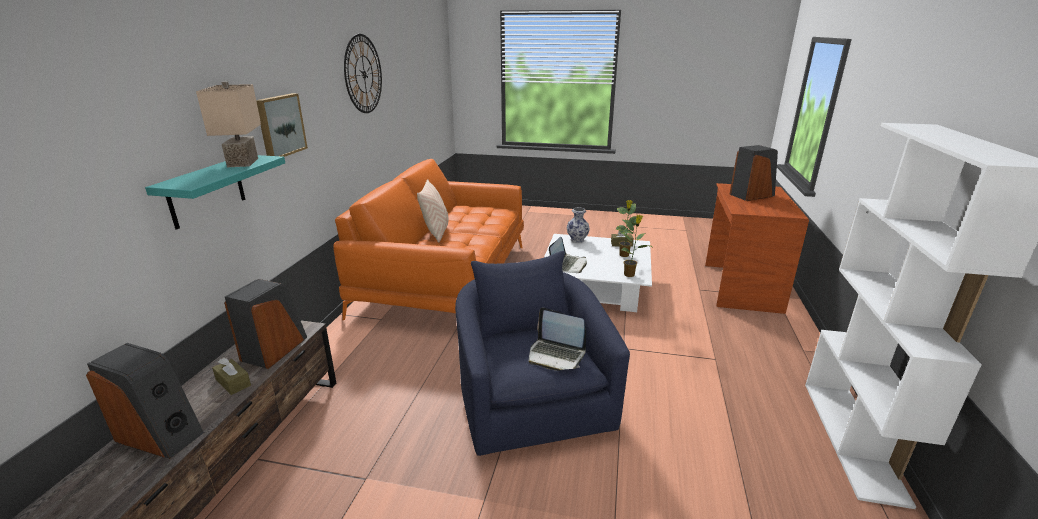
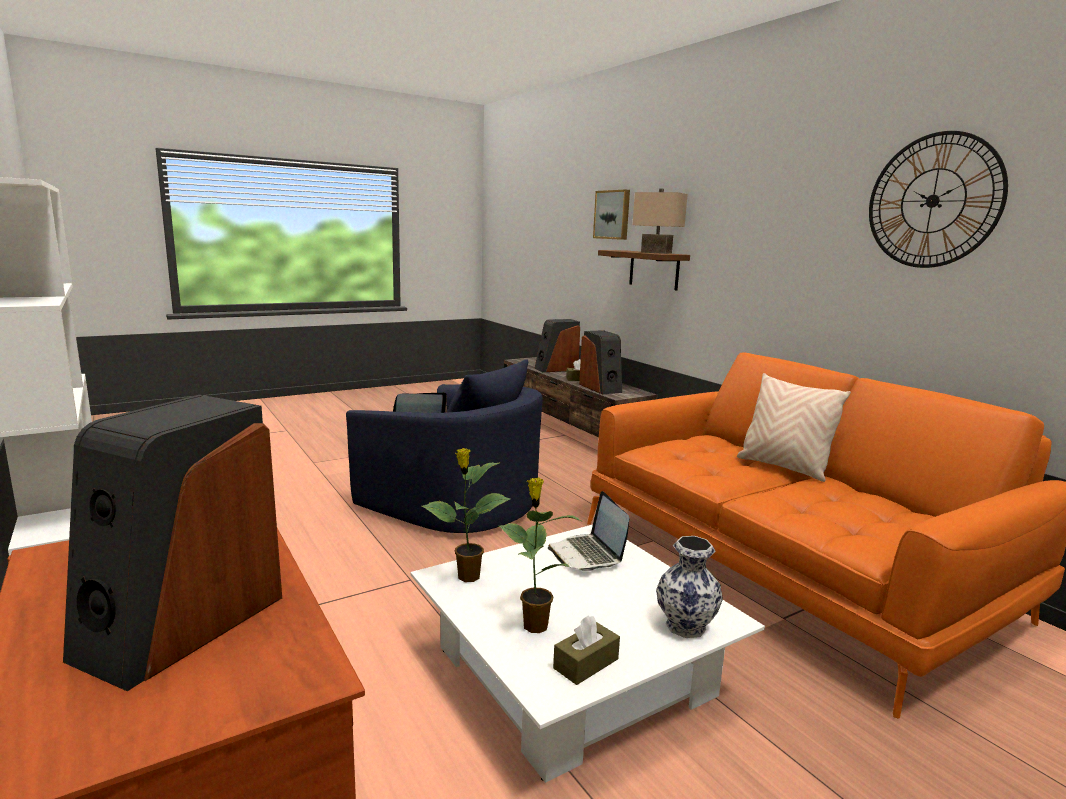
camera: 135 degrees right, 10 degrees down
turquoise shelf [145,155,285,230] -> brown shelf [598,250,690,290]
picture [256,93,308,157] -> picture moved to [593,189,630,240]

